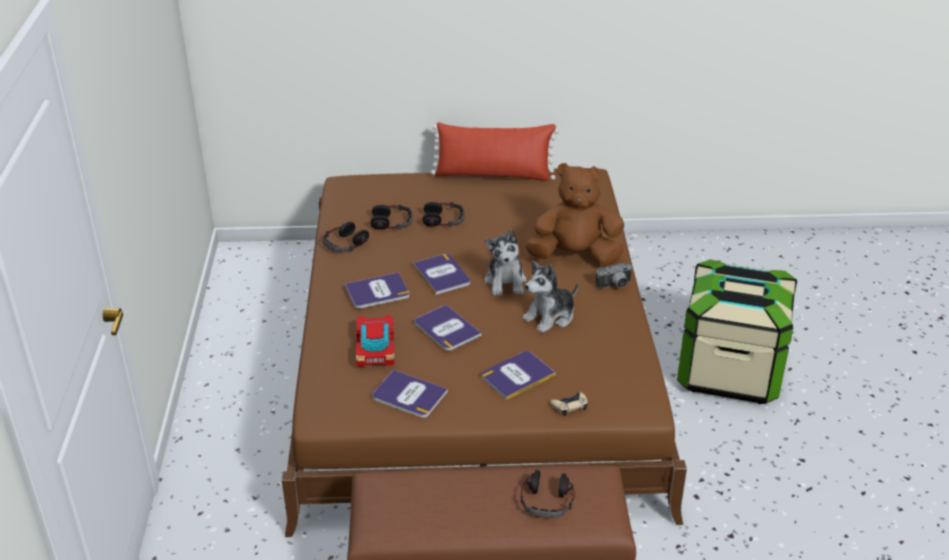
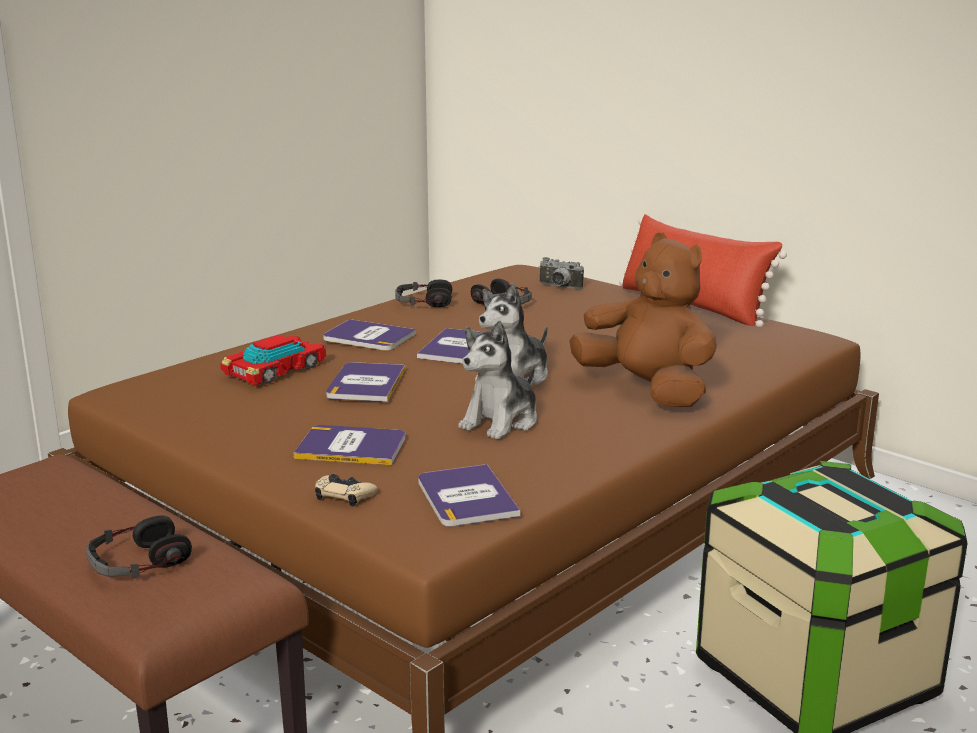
camera: 45 degrees right, 15 degrees down
book [372,370,448,418] -> book moved to [418,464,520,527]
headphones [422,202,464,227] -> none
plush toy [522,261,578,333] -> plush toy turned 60 degrees counterclockwise [458,321,537,440]
camera [596,263,633,289] -> camera moved to [539,257,584,289]

